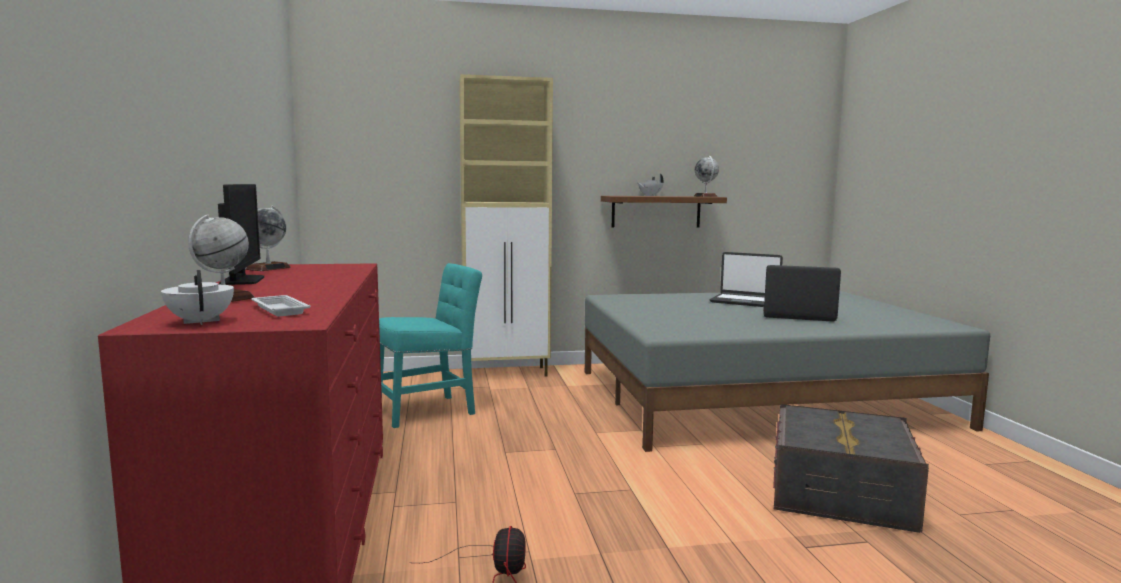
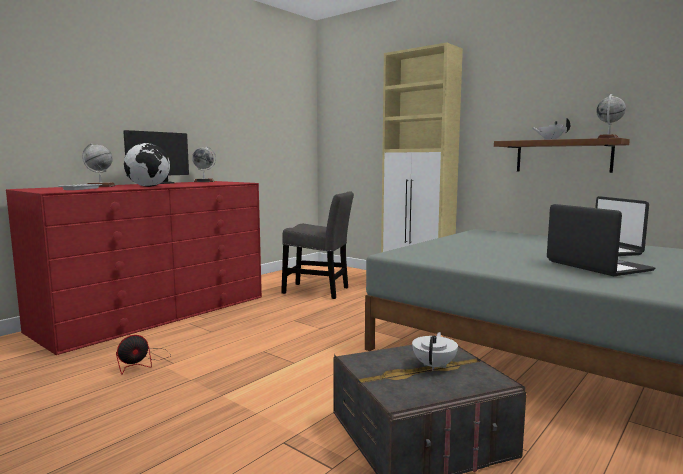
camera: 50 degrees right, 0 degrees up
white teapot [161,270,234,325] -> white teapot moved to [412,332,458,371]
turquoise chair [379,263,482,428] -> grey chair [281,191,354,299]
none -> globe [124,143,170,187]

